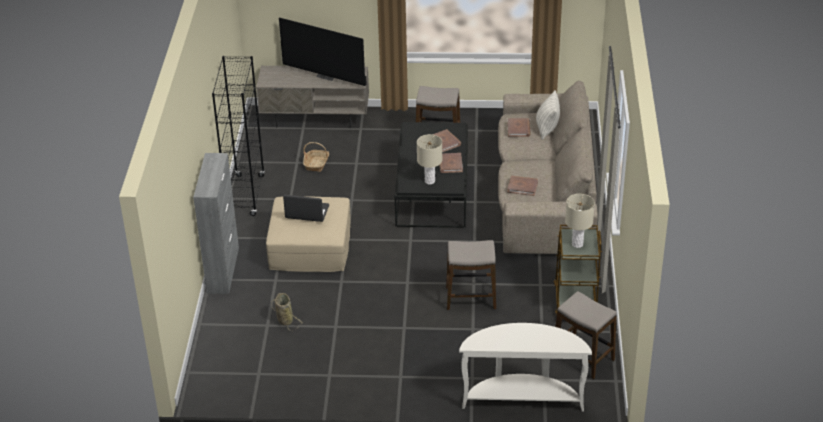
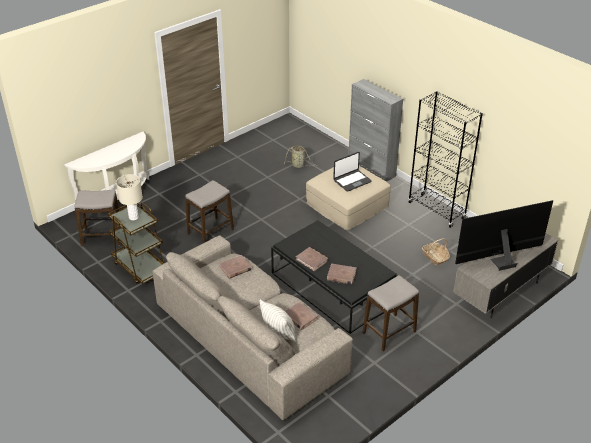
camera: 135 degrees right, 0 degrees up
beige table lamp [417,134,442,184] -> none

